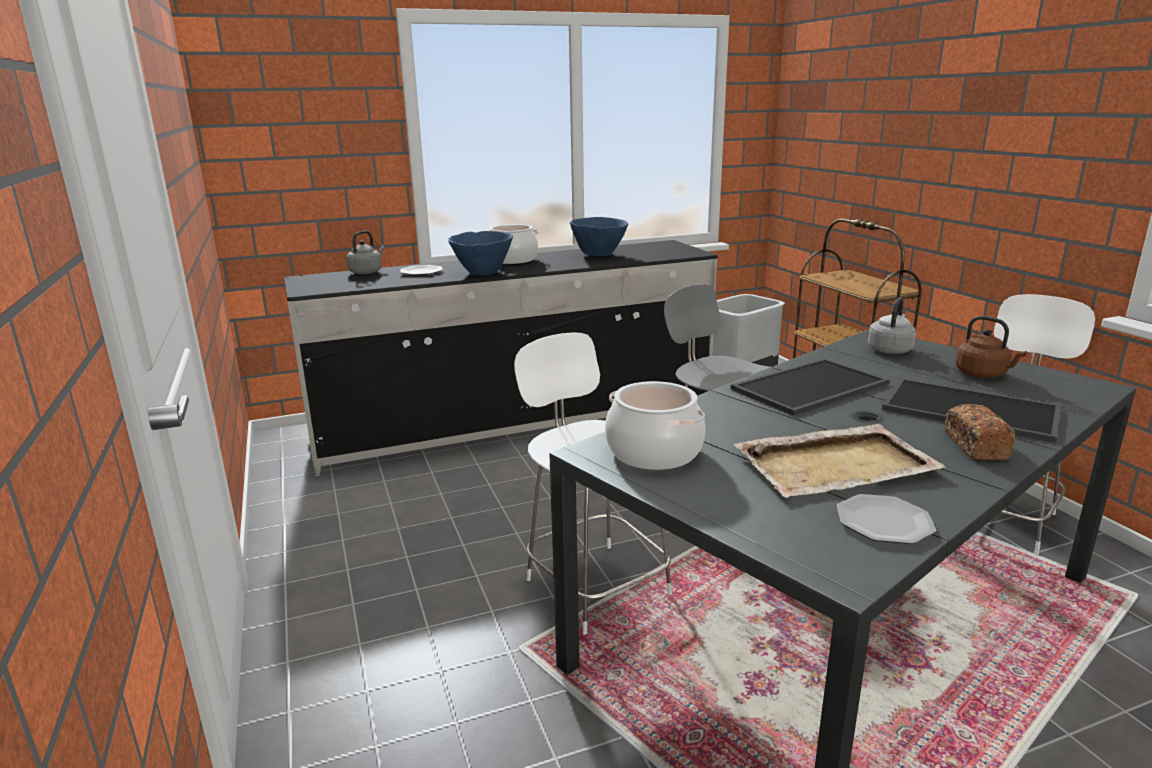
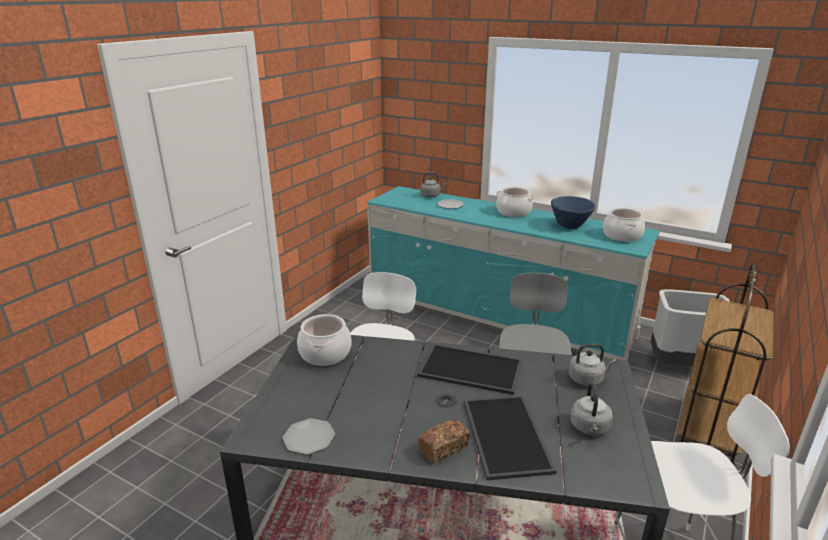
camera: 50 degrees right, 5 degrees up
black cabinet [284,240,718,476] -> turquoise cabinet [367,186,660,360]
blue bowl [449,231,513,276] -> none
beige tray [734,424,946,498] -> none
brown kettle [955,316,1027,378] -> grey kettle [571,382,612,435]
none -> cooking pot [603,208,645,242]

